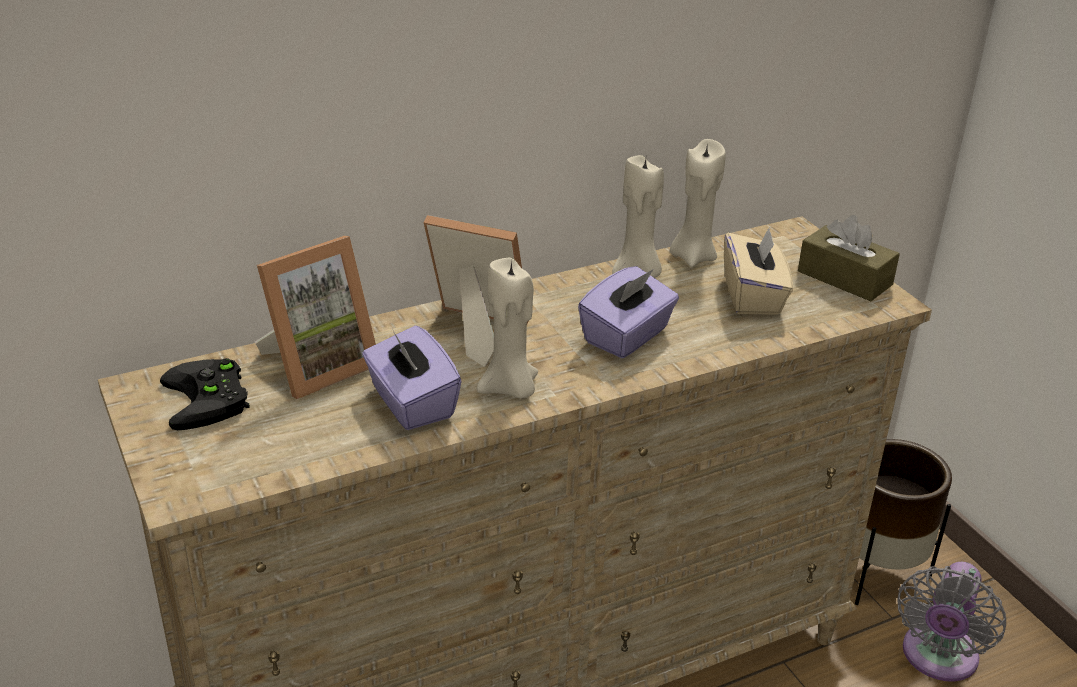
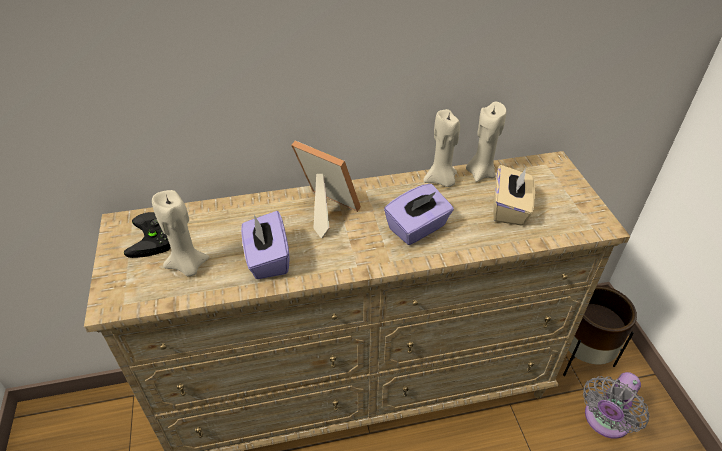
camera: 15 degrees right, 10 degrees up
picture frame [255,236,376,399] -> none
beige candle [477,258,538,399] -> beige candle moved to [152,190,209,276]
brown tissue box [798,215,900,301] -> none

